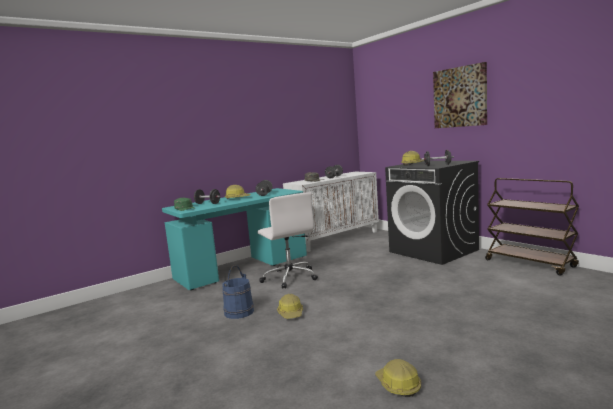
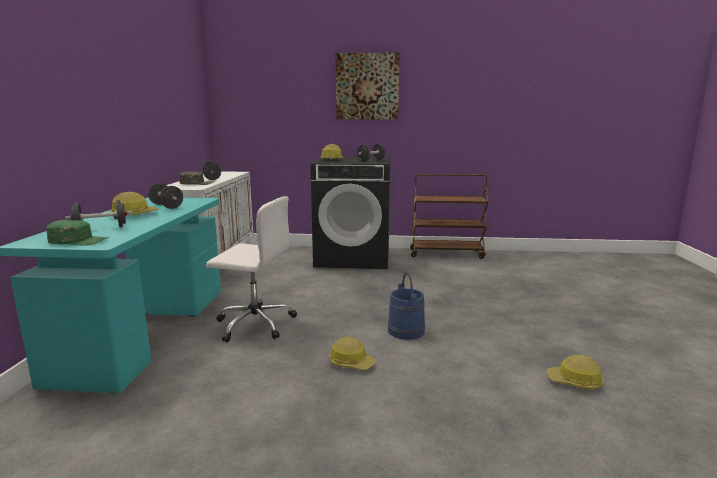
camera: 50 degrees left, 5 degrees up
blue bucket [222,265,254,319] -> blue bucket moved to [388,273,425,340]

